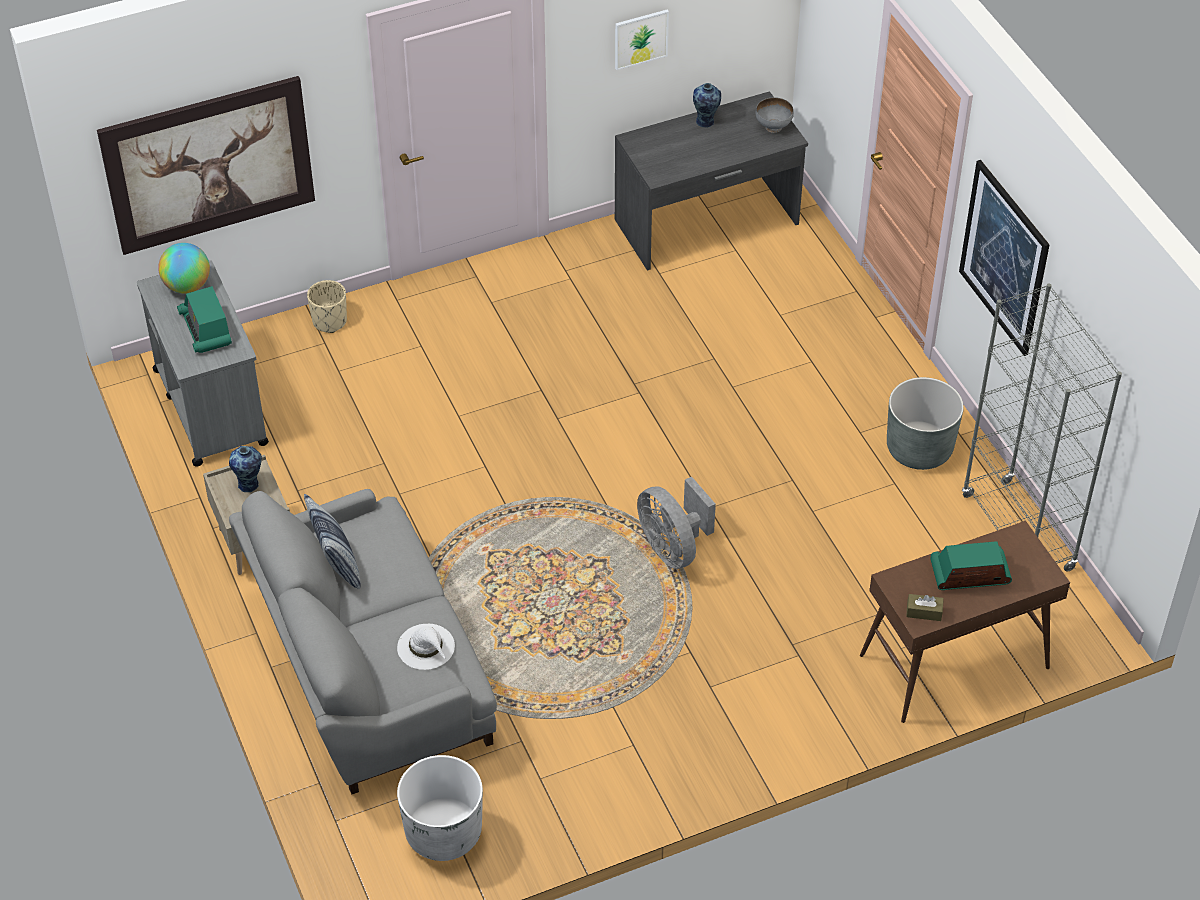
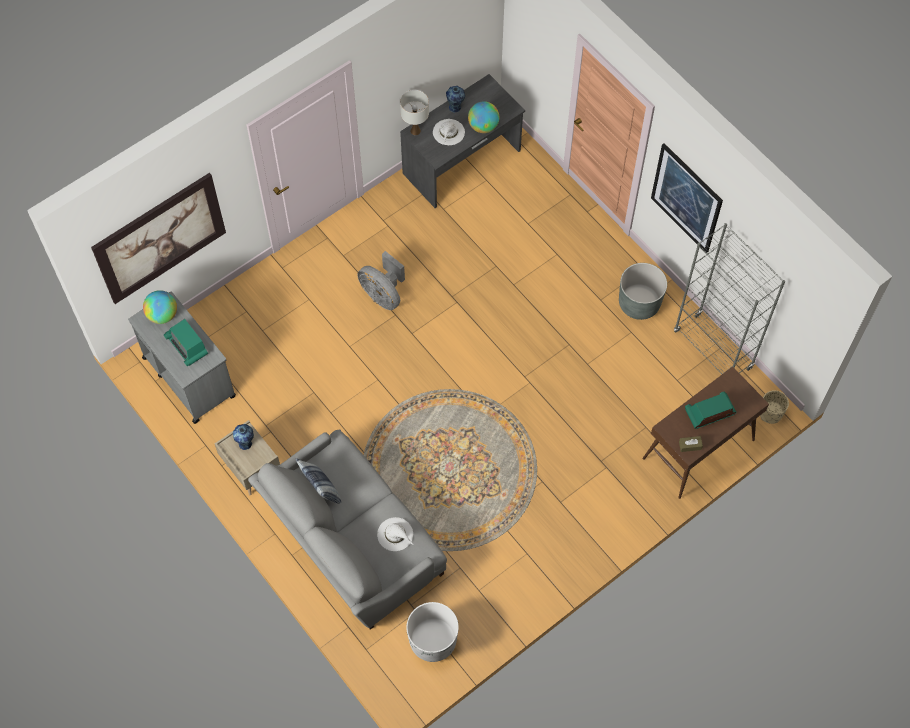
camera: 15 degrees left, 15 degrees up
beige planter [307,280,347,333] -> beige planter moved to [760,390,789,424]
picture [615,10,669,70] -> none
grey fan [637,476,716,569] -> grey fan moved to [358,251,405,310]
grey bowl [756,97,794,133] -> none
none -> white table lamp [400,90,429,135]
none -> white hat [433,119,465,145]
none -> globe [468,101,499,133]

